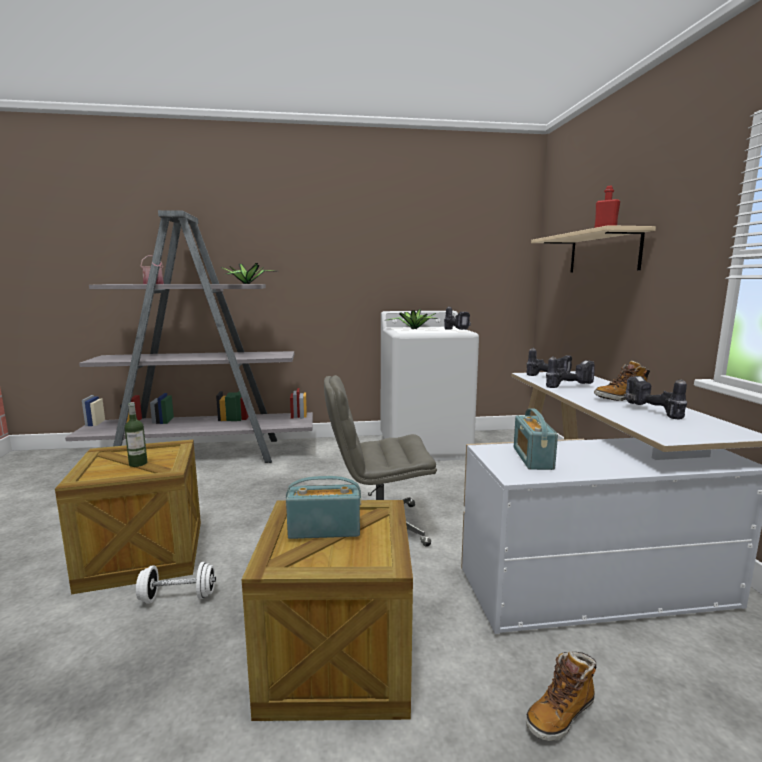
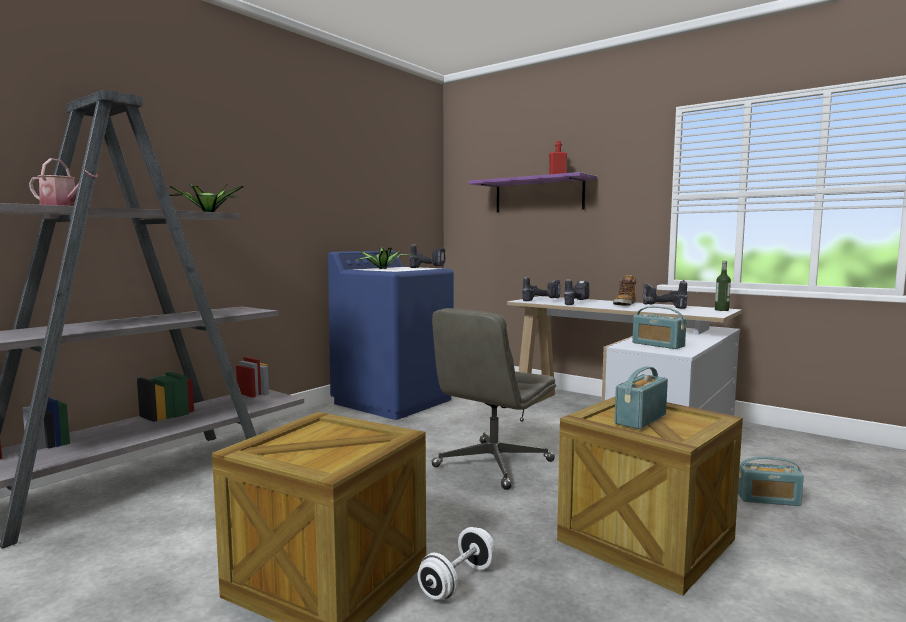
camera: 45 degrees left, 5 degrees down
bottle [125,402,147,467] -> bottle moved to [715,261,731,311]
white washing machine [381,311,479,461] -> blue washing machine [328,251,454,420]
boot [526,651,596,741] -> radio [738,456,804,506]
beige shelf [531,225,656,272] -> purple shelf [468,172,597,213]

